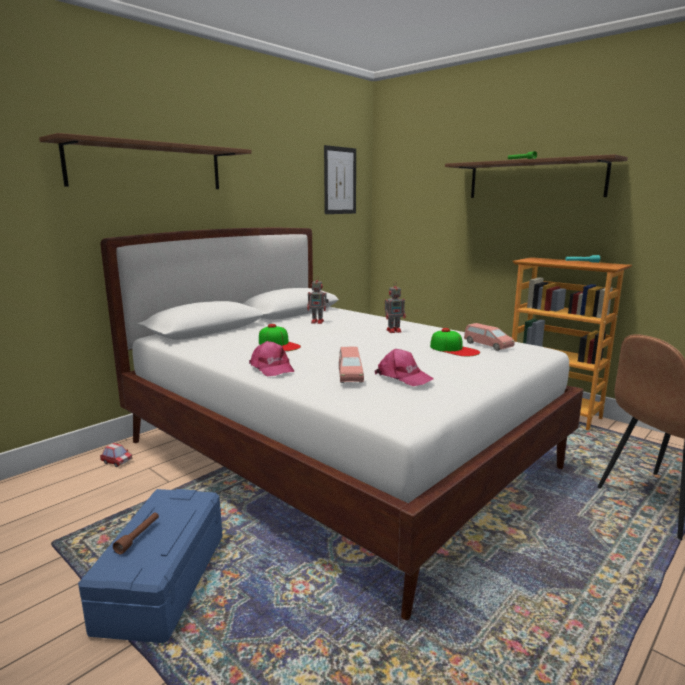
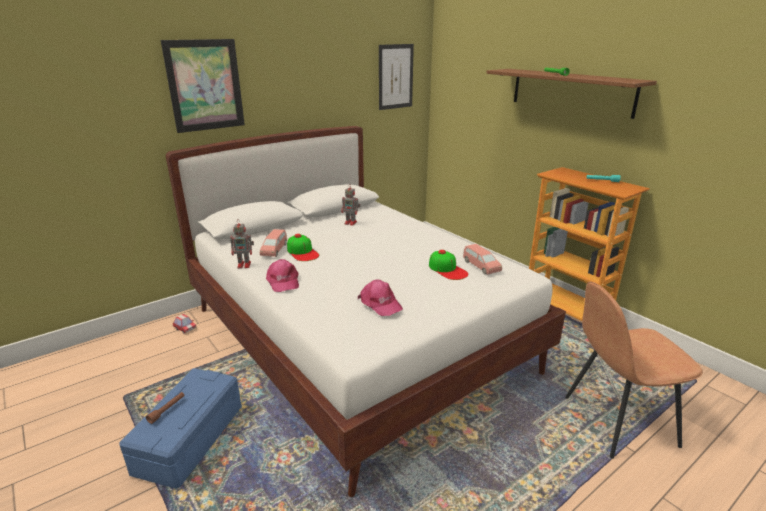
camera: 10 degrees right, 10 degrees up
brown shelf [39,133,252,189] -> picture [161,39,245,133]
pink toy car [339,347,364,383] -> pink toy car moved to [260,229,287,257]
toy robot [385,282,406,333] -> toy robot moved to [230,219,254,268]

